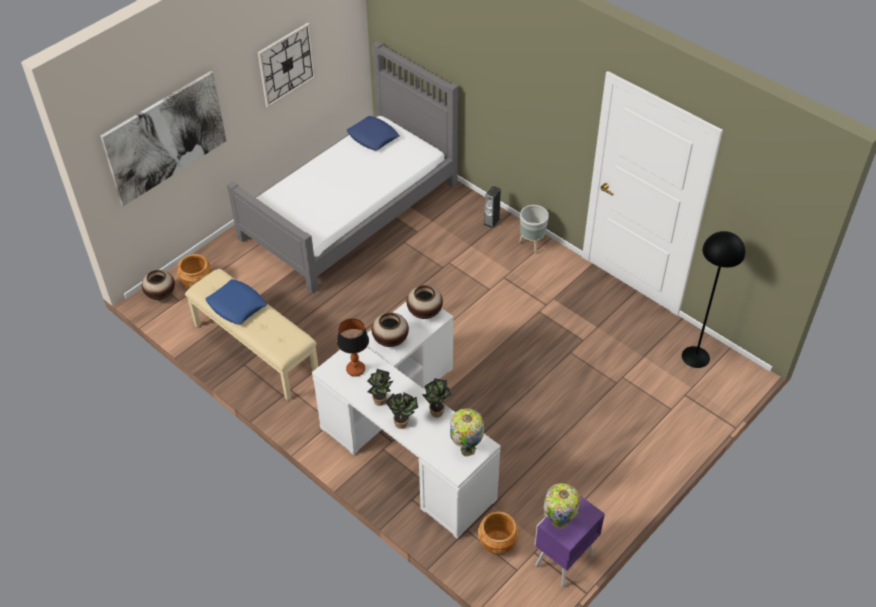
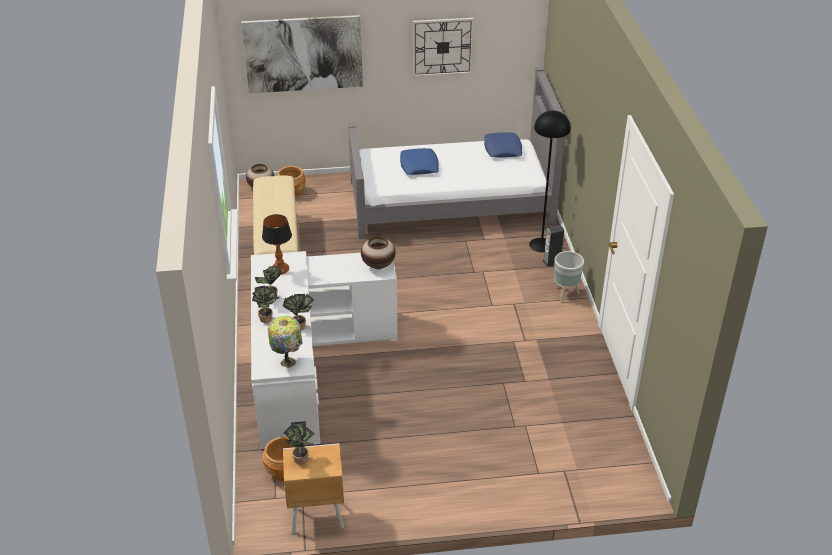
camera: 40 degrees right, 10 degrees down
blue pillow [205,279,267,325] -> blue pillow moved to [400,148,439,175]
vase [372,312,409,347] -> none
purple nightstand [534,496,605,587] -> brown nightstand [283,443,344,534]
table lamp [544,483,581,529] -> potted plant [283,421,314,464]
black floor lamp [682,231,745,368] -> black floor lamp moved to [529,110,571,253]

